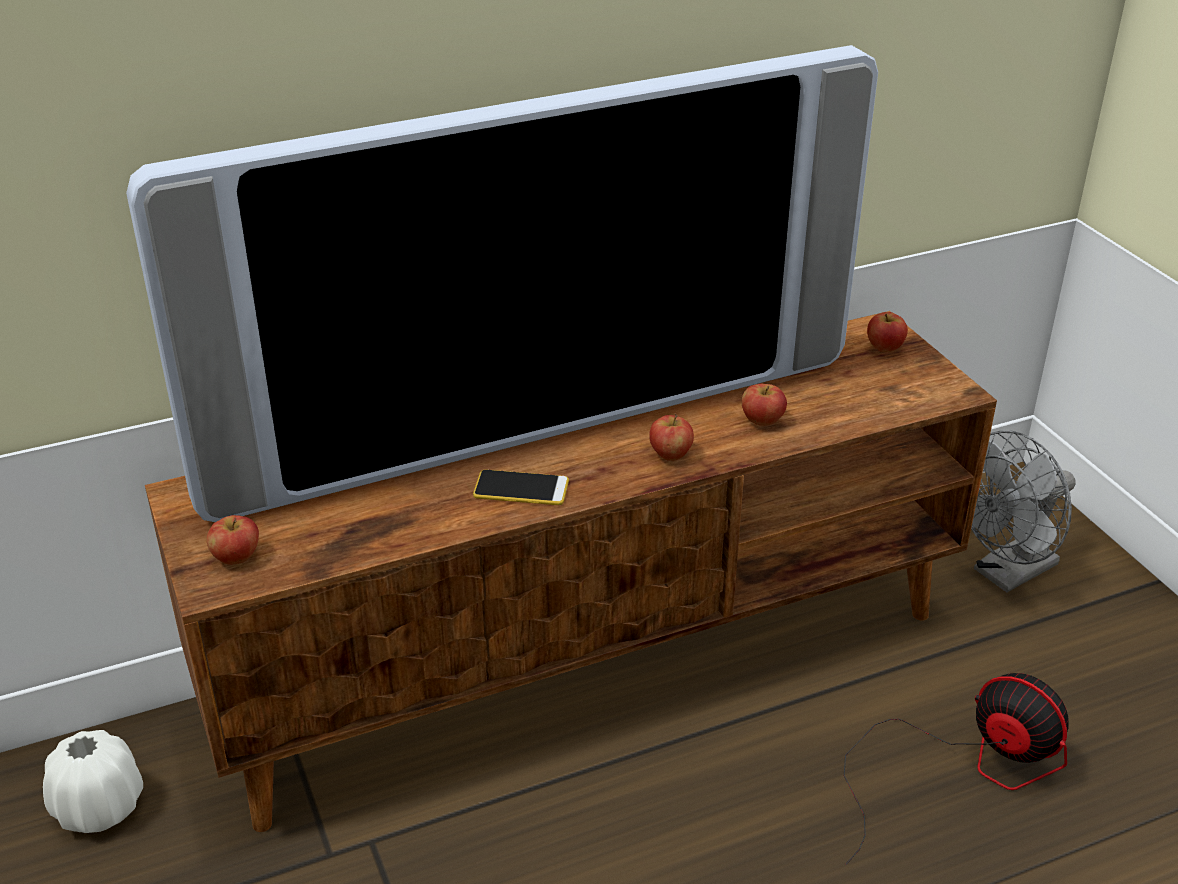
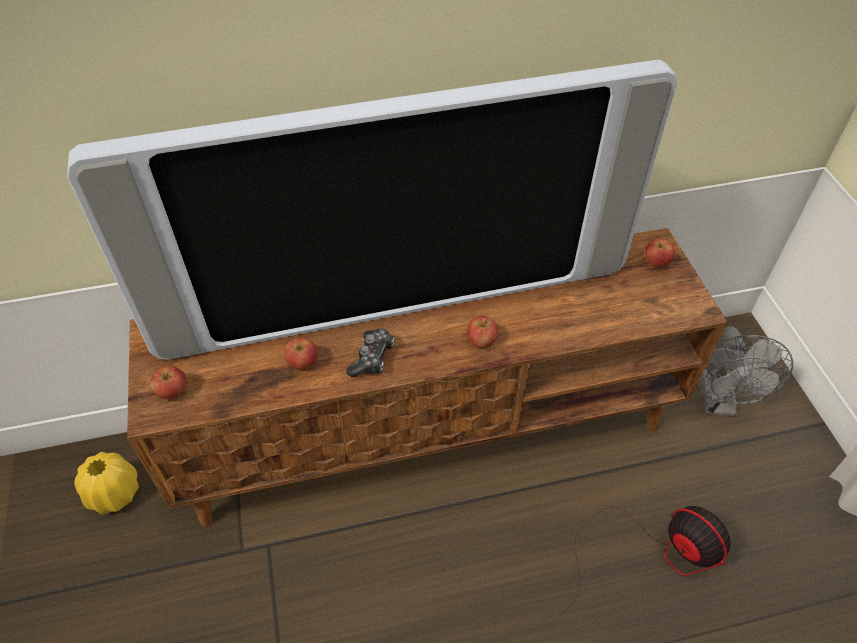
camera: 10 degrees right, 15 degrees up
white vase [43,730,143,833] -> yellow vase [74,452,139,514]
phone [473,470,569,505] -> game controller [346,328,394,377]
apple [742,384,787,426] -> apple moved to [285,338,318,370]
grey fan [971,431,1075,592] -> grey fan turned 60 degrees counterclockwise [696,326,793,416]

